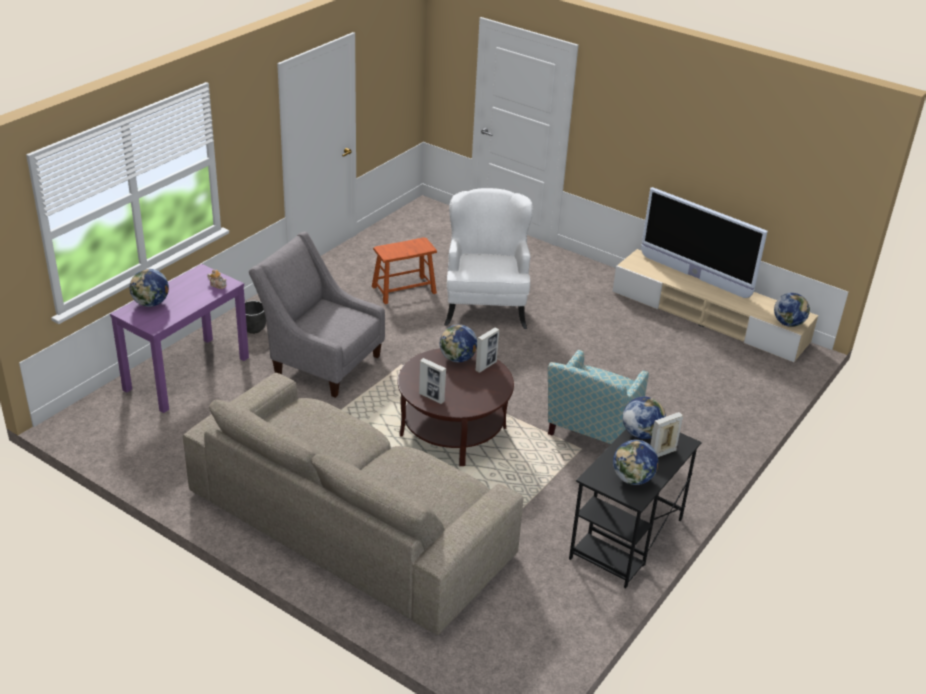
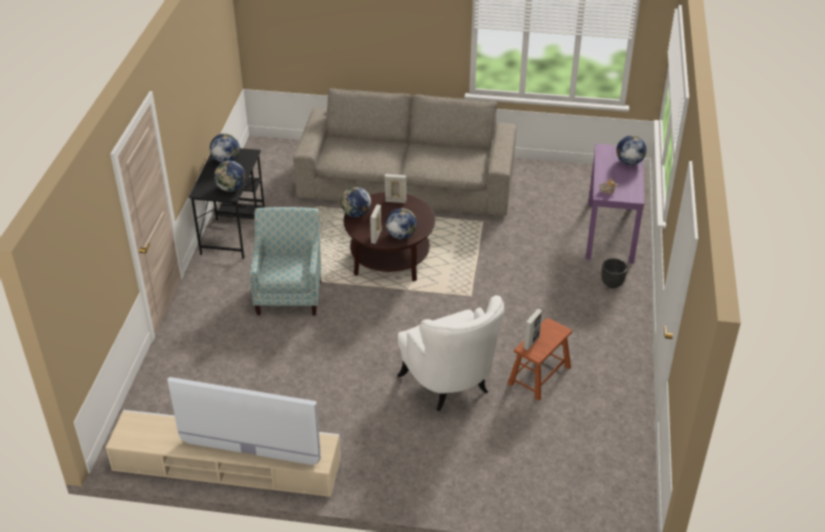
camera: 155 degrees right, 5 degrees up
grey armchair [249,231,385,398] -> none
picture frame [650,412,683,457] -> picture frame moved to [523,309,542,350]
globe [774,293,810,327] -> globe moved to [340,187,371,217]

